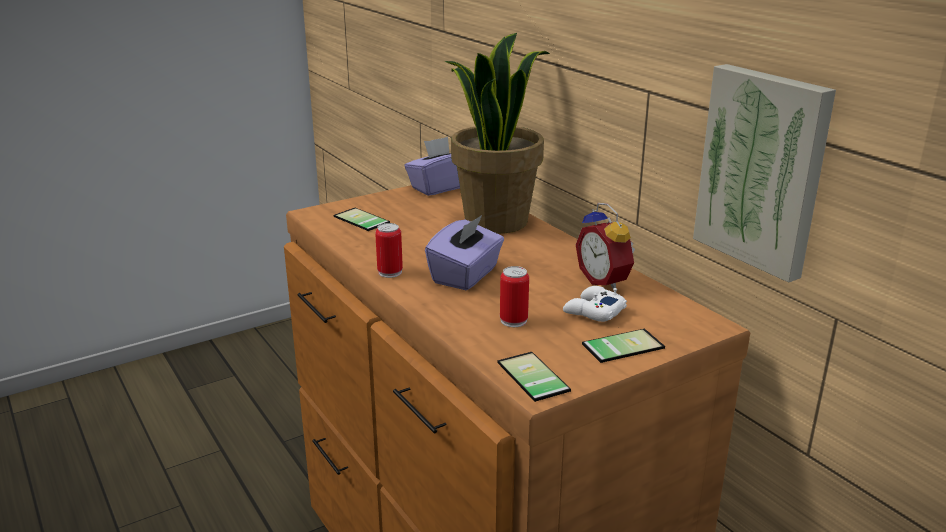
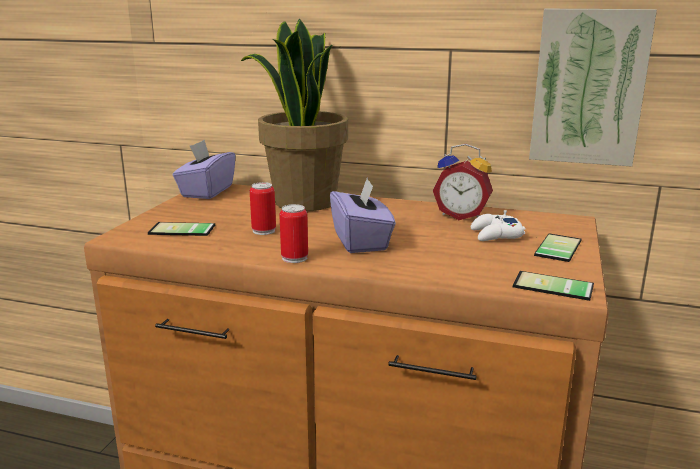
camera: 40 degrees left, 5 degrees down
can [500,266,529,327] -> can moved to [250,182,276,235]

